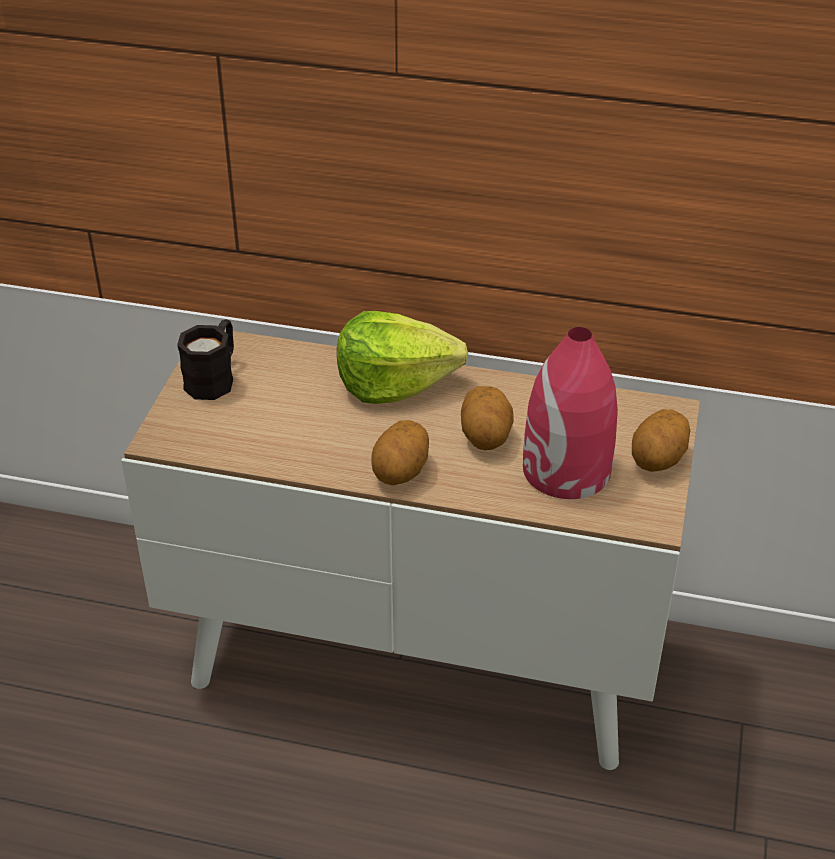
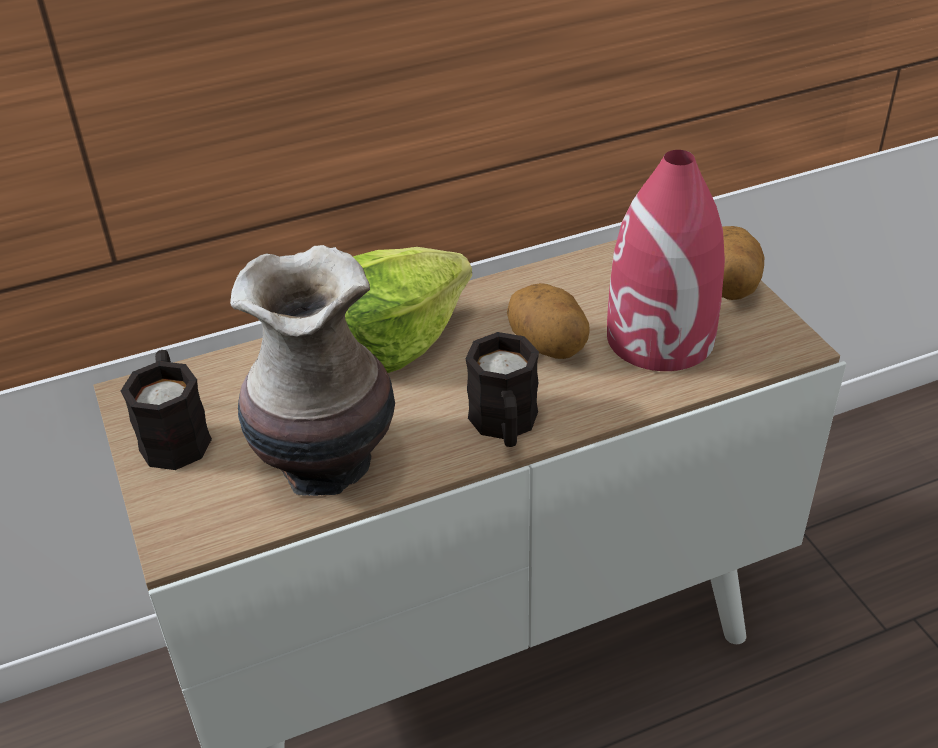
camera: 35 degrees left, 0 degrees up
potato [371,420,429,485] -> black mug [465,332,539,447]
none -> vase [230,245,395,496]

